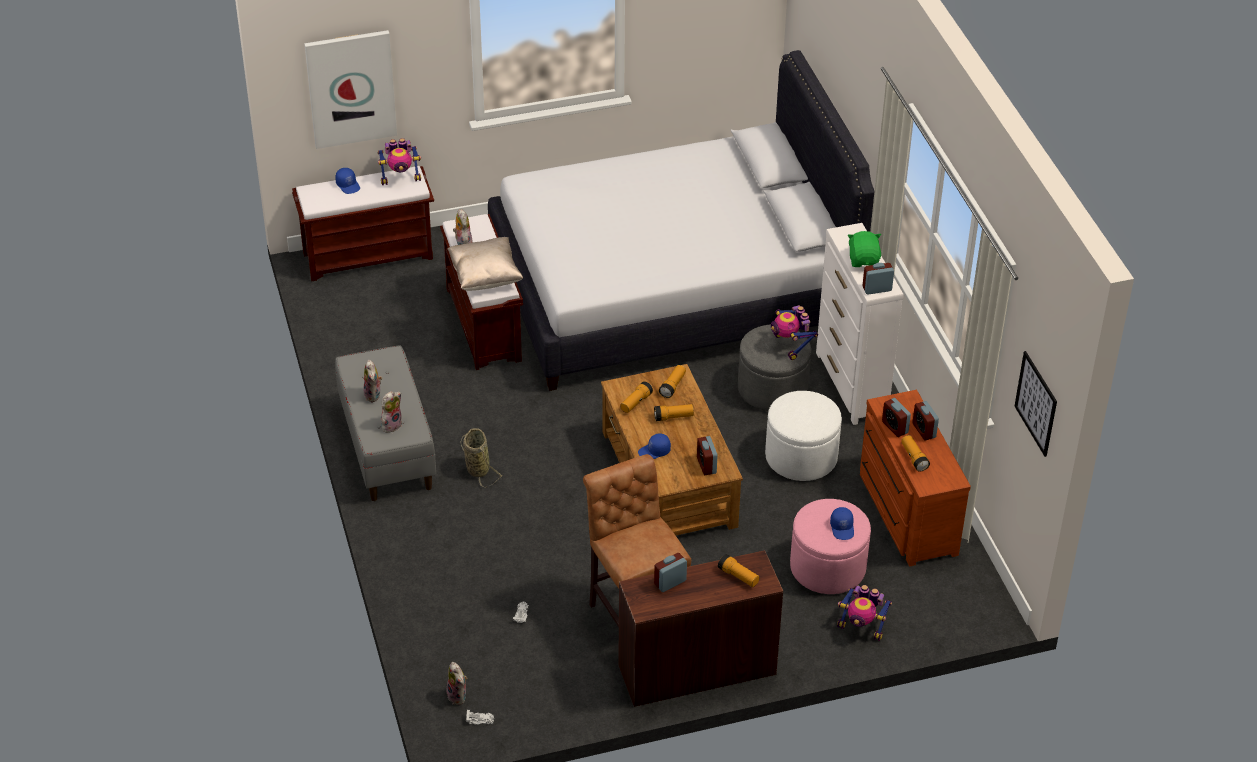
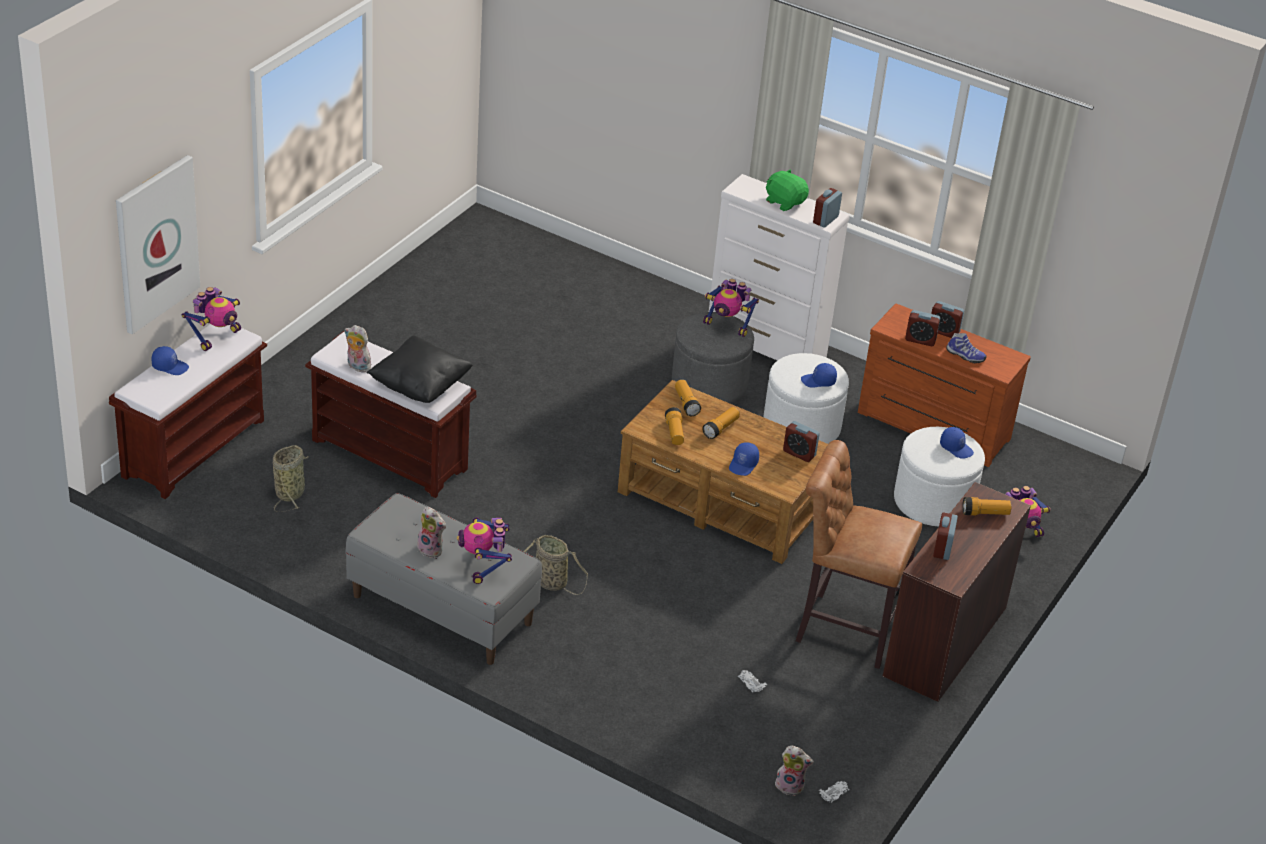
camera: 45 degrees left, 5 degrees down
plush toy [381,391,402,433] -> toy robot [457,517,512,584]
beige pillow [447,237,523,291] -> black pillow [367,336,473,403]
white bed [488,50,874,391] -> none
pink ottoman [790,499,871,594] -> white ottoman [894,427,985,526]
flashlight [901,435,930,472] -> shoe [947,333,986,363]
picture [1015,351,1057,457] -> none
none -> basket [272,445,309,512]
none -> blue cap [801,363,837,388]

